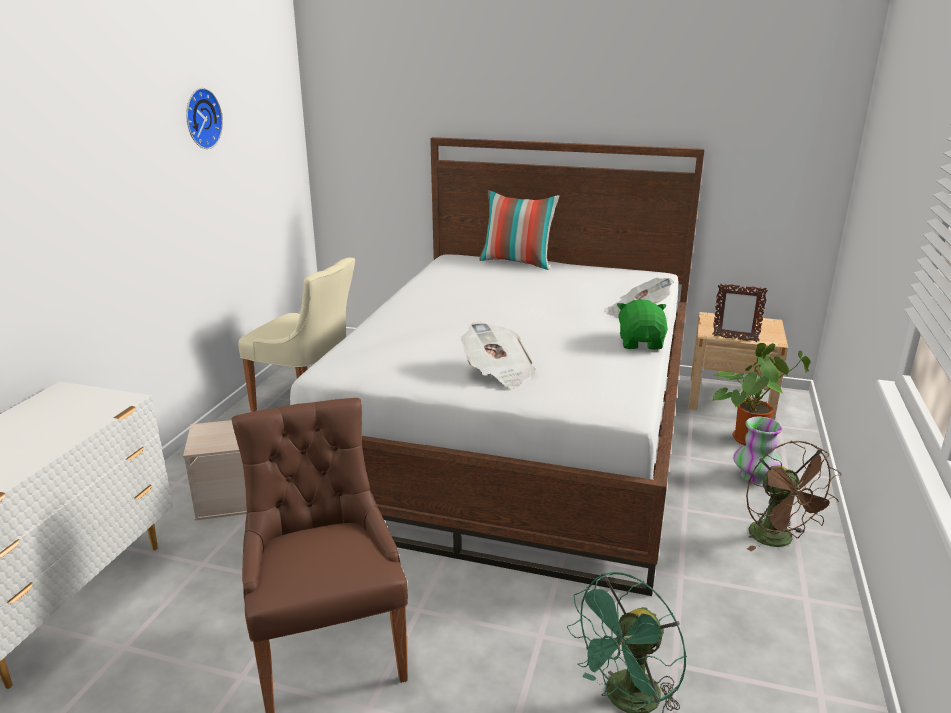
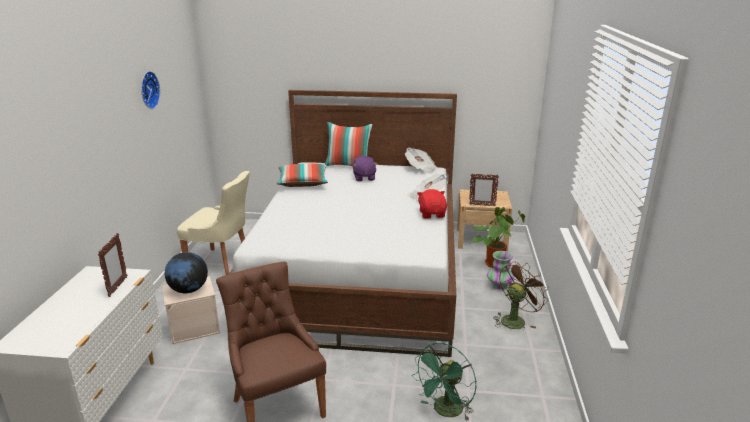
camera: 10 degrees left, 0 degrees up
newspaper [461,322,536,389] -> newspaper moved to [405,148,437,174]
green plush toy [617,299,668,350] -> red plush toy [417,189,447,219]
brown fan [746,441,841,551] -> brown fan turned 105 degrees counterclockwise [493,261,549,329]
none -> picture frame [98,233,127,297]
none -> globe [165,252,208,293]
none -> pillow [277,163,328,187]
none -> purple plush toy [353,156,378,181]

